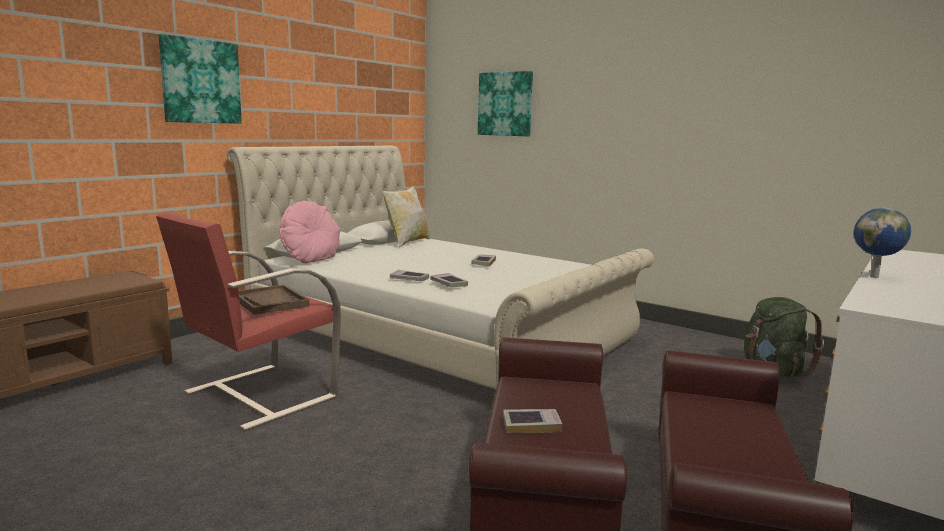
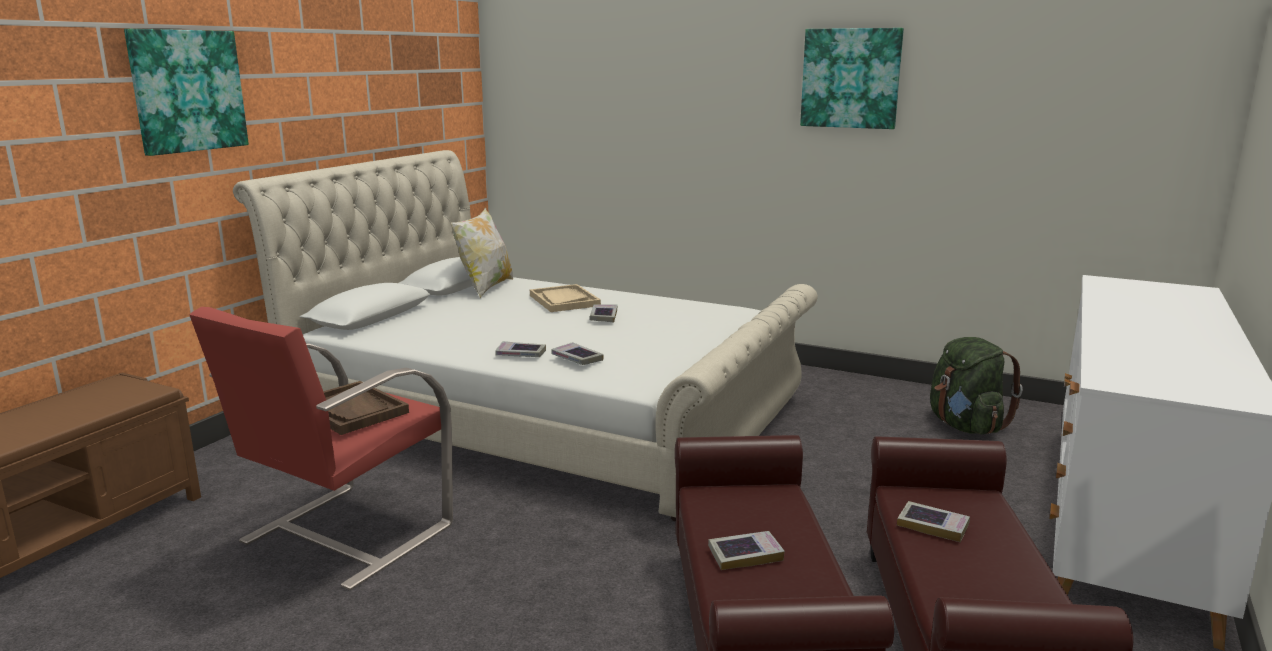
camera: 10 degrees left, 5 degrees up
pink pillow [279,201,340,264] -> none
picture [478,71,533,136] -> picture moved to [800,28,904,129]
globe [854,208,911,278] -> none
none -> beige tray [530,284,601,312]
none -> book [897,501,970,542]

